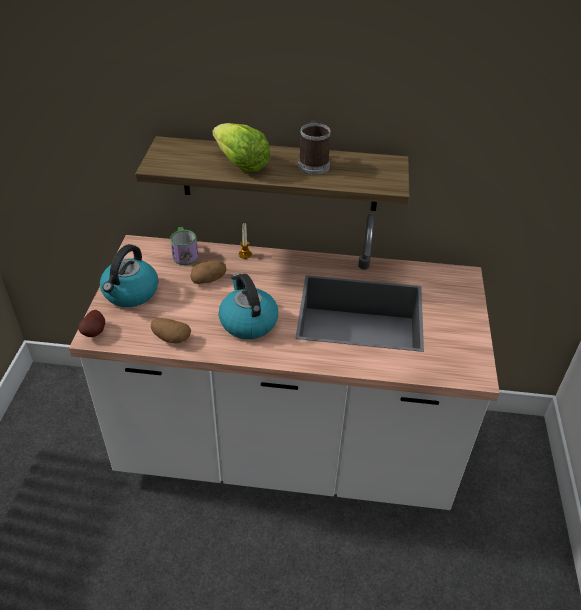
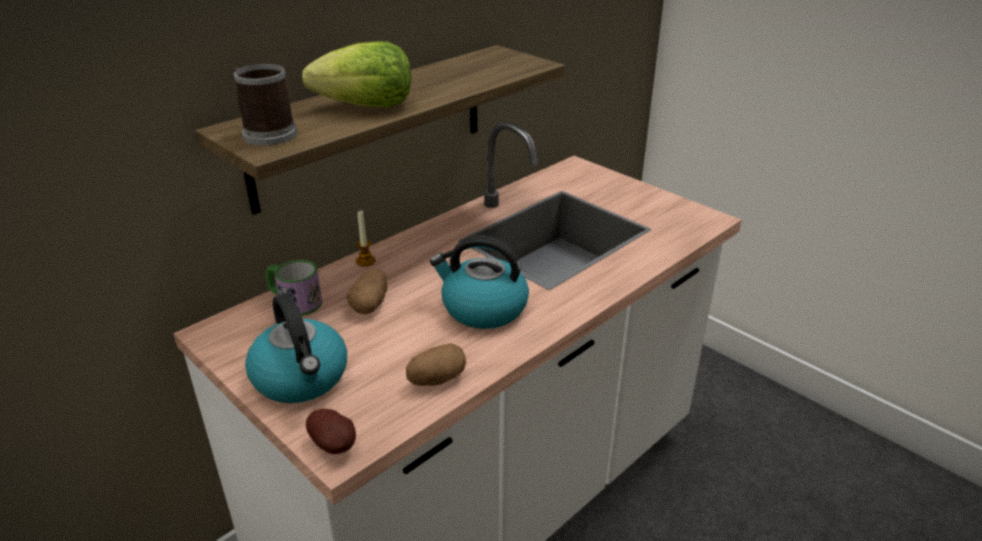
camera: 50 degrees left, 10 degrees down
mug [298,120,331,175] -> mug moved to [233,64,297,146]

